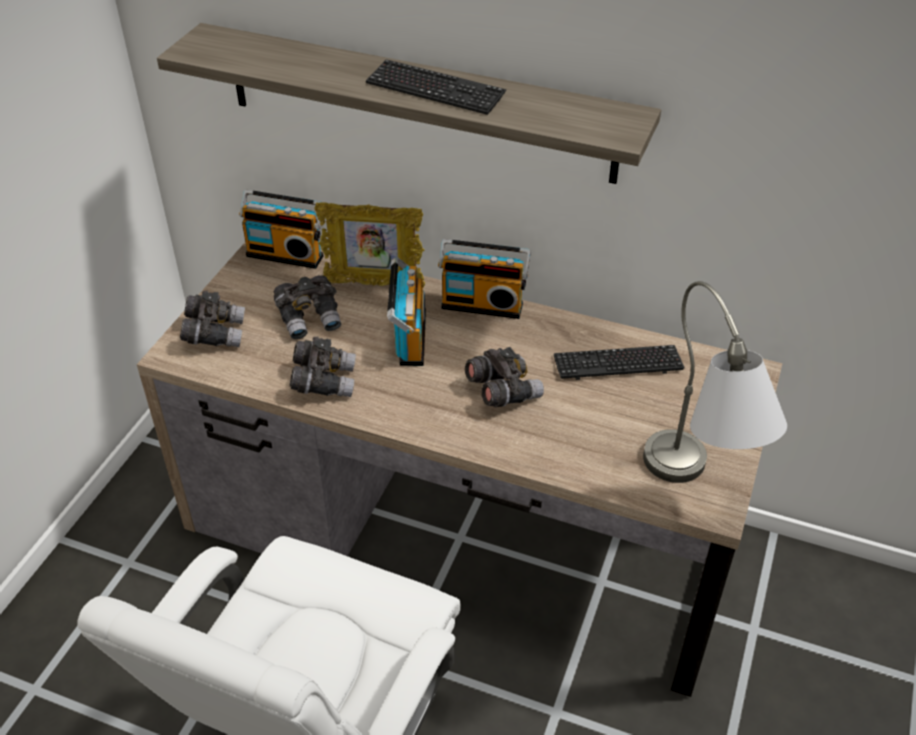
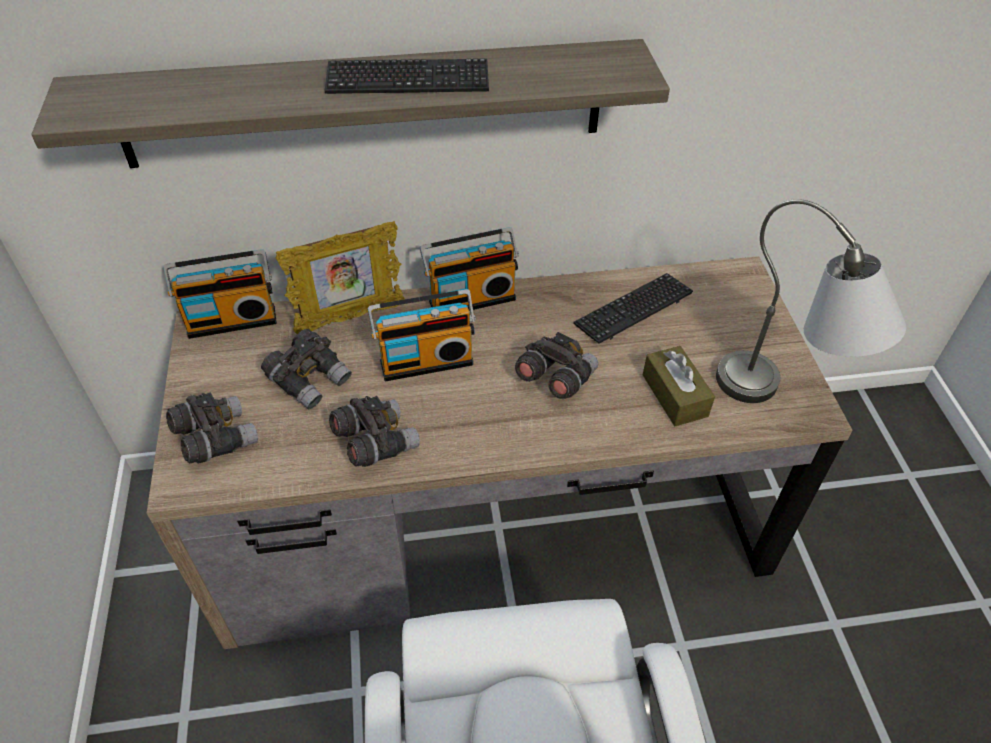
camera: 30 degrees left, 5 degrees up
radio [387,257,426,366] -> radio turned 105 degrees clockwise [368,289,476,381]
none -> brown tissue box [643,346,715,426]

